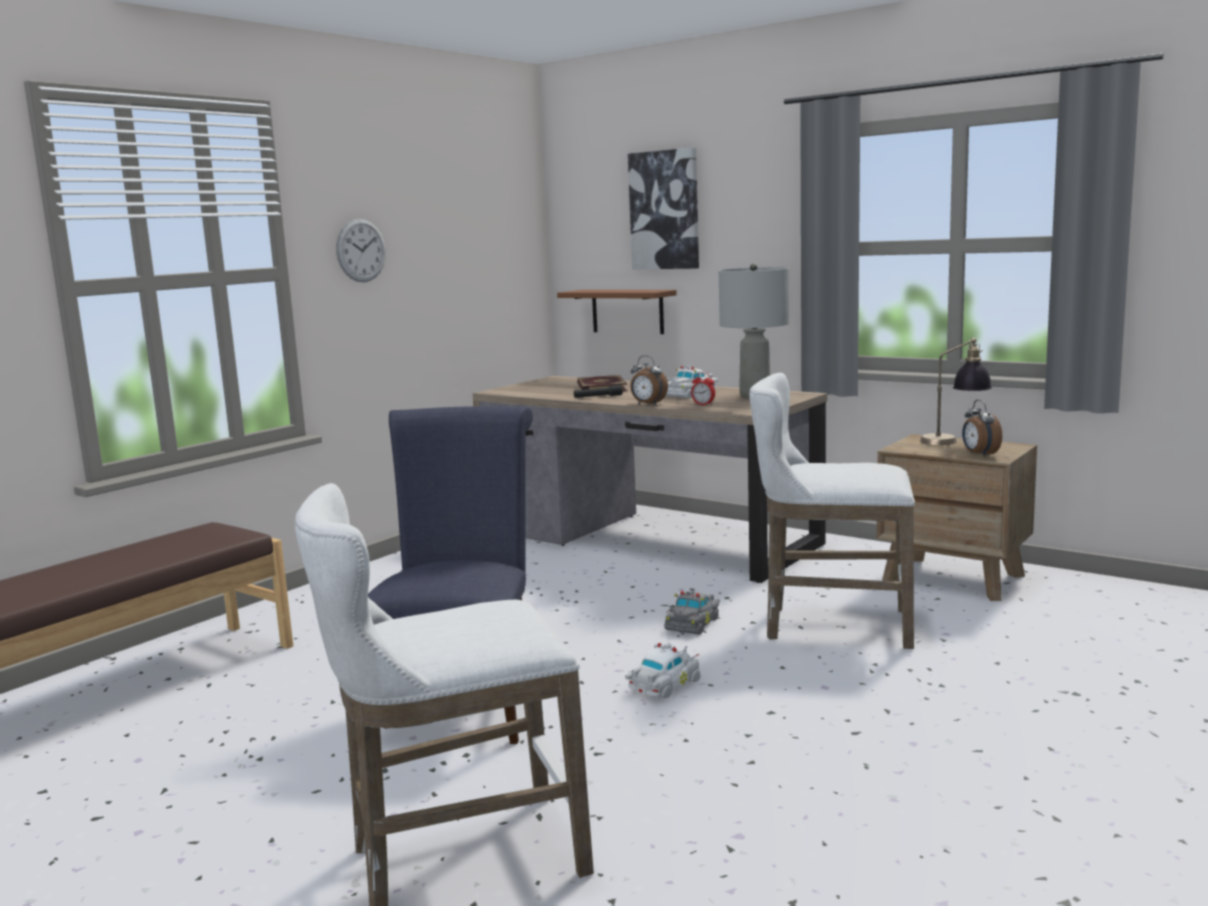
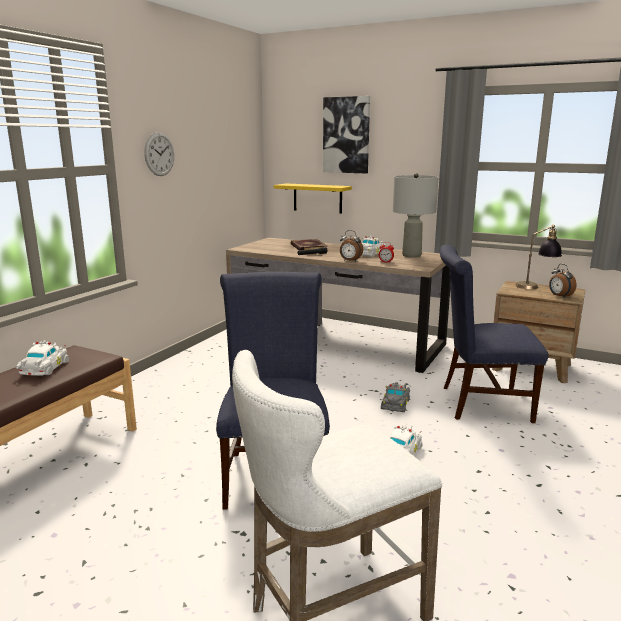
camera: 10 degrees left, 5 degrees up
brown shelf [557,290,677,334] -> yellow shelf [274,183,352,214]
white stool [749,373,915,649] -> blue chair [440,245,549,423]
none -> white toy car [16,340,69,376]

